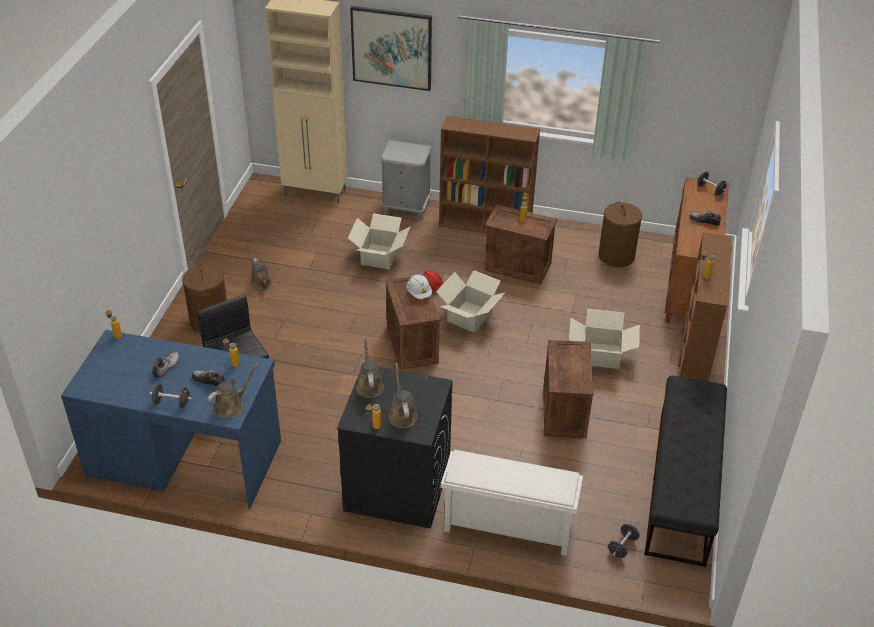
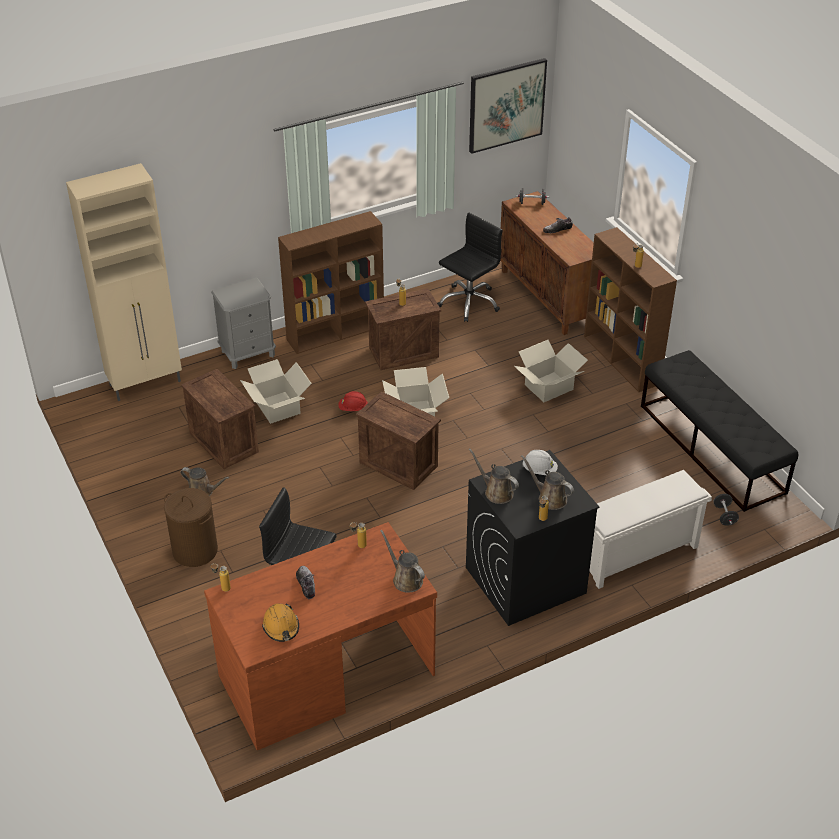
camera: 40 degrees left, 0 degrees up
blue desk [61,330,281,509] -> brown desk [204,522,437,750]
black dumbbell [149,384,192,408] -> none
shoe [192,368,226,386] -> none
brown watering can [207,363,259,418] -> brown watering can turned 45 degrees counterclockwise [380,530,425,593]
picture [350,6,432,91] -> picture moved to [469,58,547,154]
white hard hat [407,274,432,299] -> white hard hat moved to [522,450,558,475]
crate [543,340,594,438] -> crate moved to [181,369,259,469]
brown laundry basket [598,202,642,267] -> black office chair [437,212,503,322]
none -> orange hard hat [262,603,299,642]

